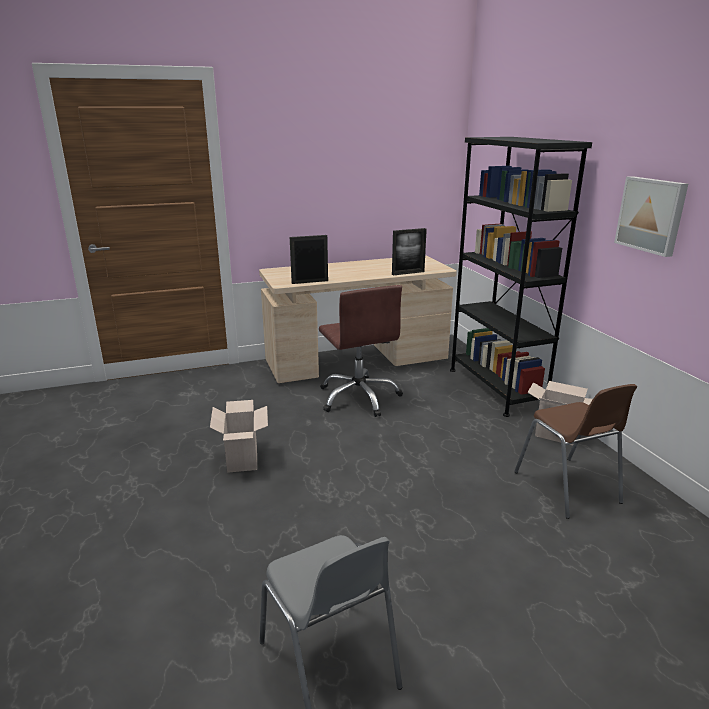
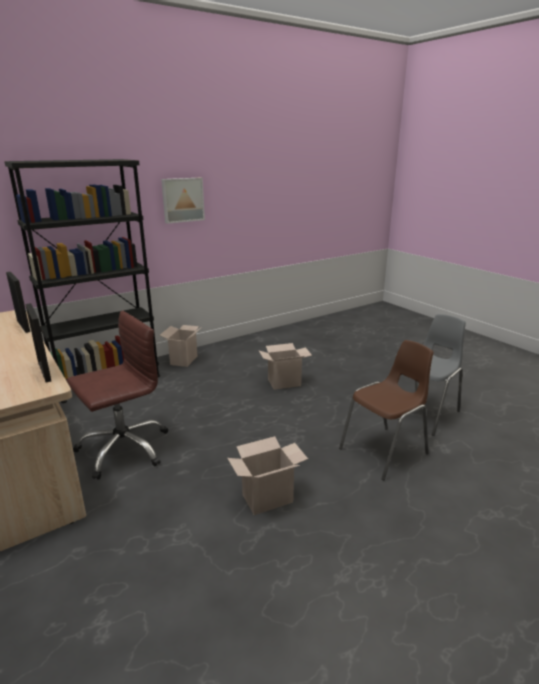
camera: 105 degrees left, 0 degrees up
brown chair [514,384,637,519] -> brown chair moved to [339,340,433,480]
none -> cardboard box [259,343,312,390]

